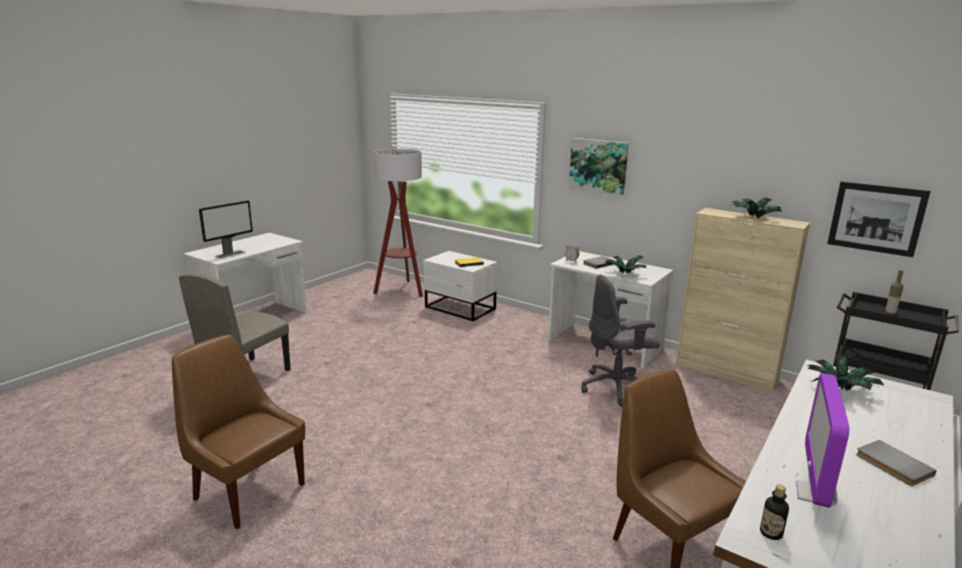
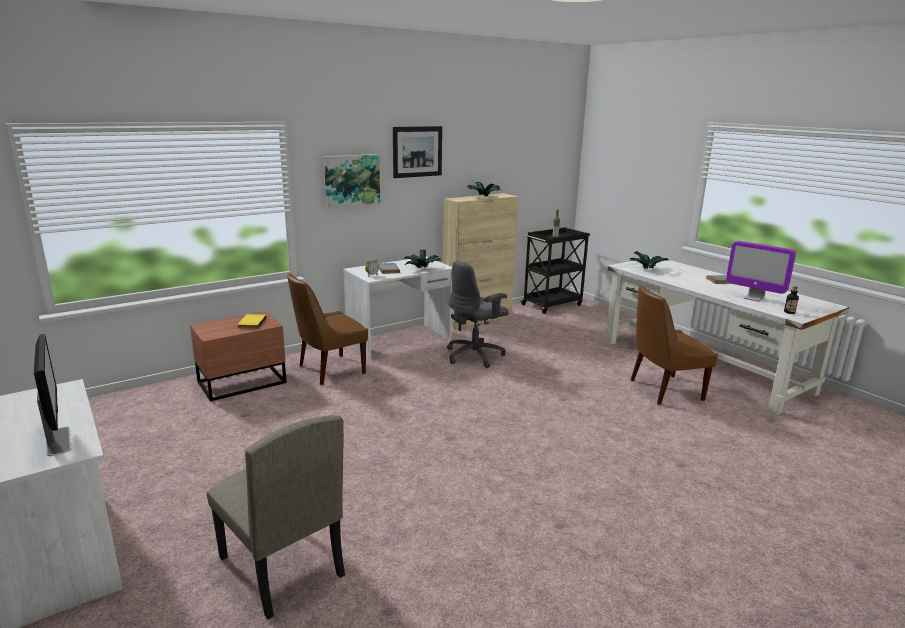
camera: 70 degrees left, 0 degrees up
brown chair [172,335,305,529] -> brown chair moved to [287,273,368,385]
floor lamp [373,149,423,297] -> none
white nightstand [423,251,497,321] -> brown nightstand [190,311,287,401]
grey office chair [581,275,660,407] -> grey office chair turned 45 degrees clockwise [447,261,509,368]
picture [827,182,930,257] -> picture moved to [393,126,442,178]

